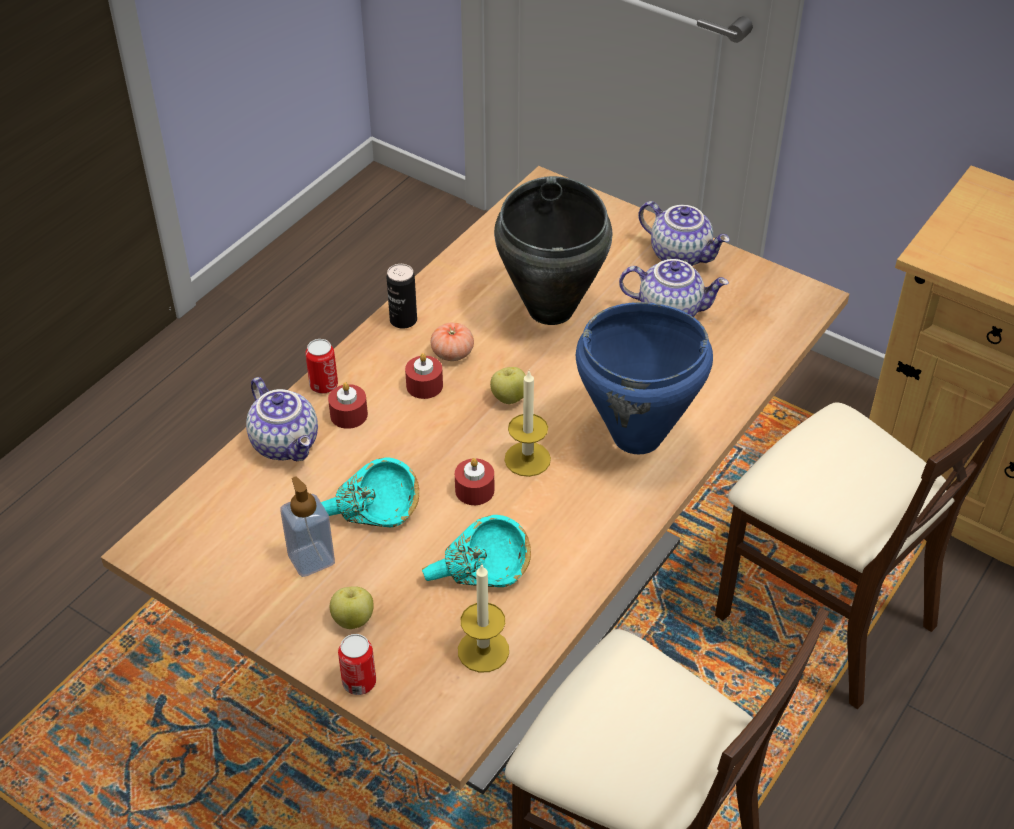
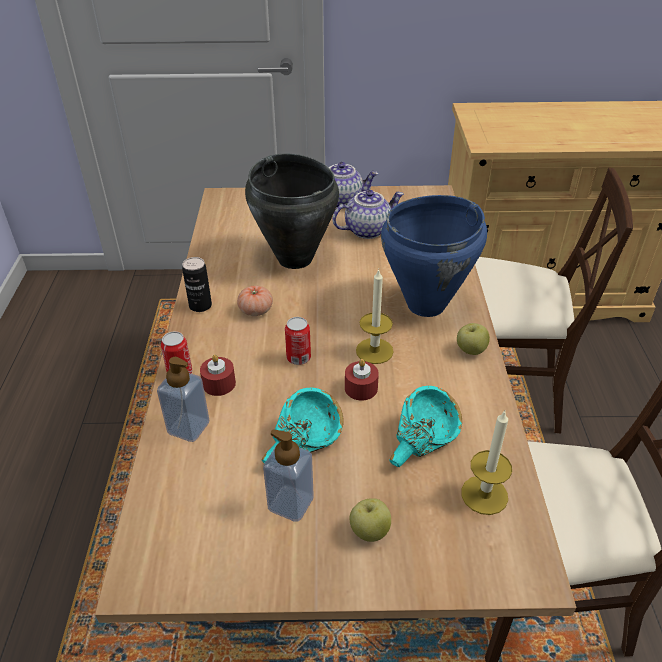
camera: 35 degrees left, 5 degrees down
teapot [246,377,318,461] -> soap dispenser [157,357,209,442]
can [338,634,376,695] -> can moved to [285,317,311,365]
red candle [405,353,443,399] -> none
apple [490,367,526,404] -> apple moved to [457,323,490,355]

